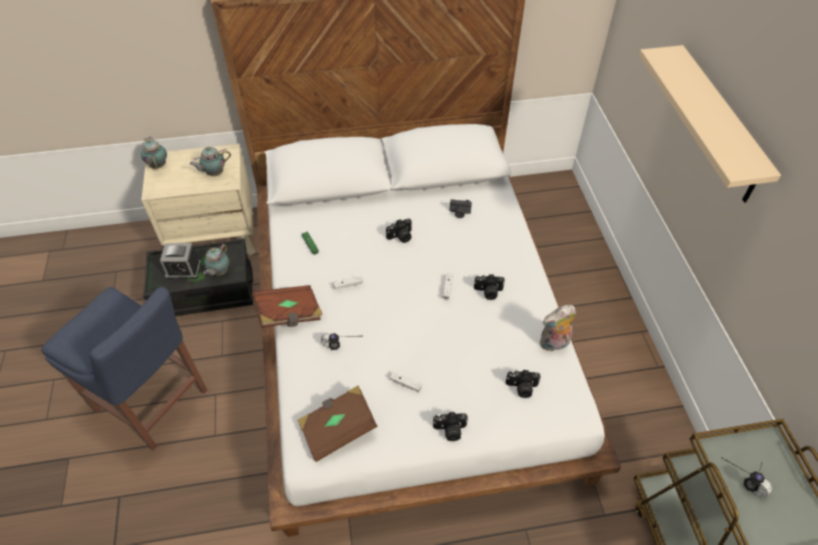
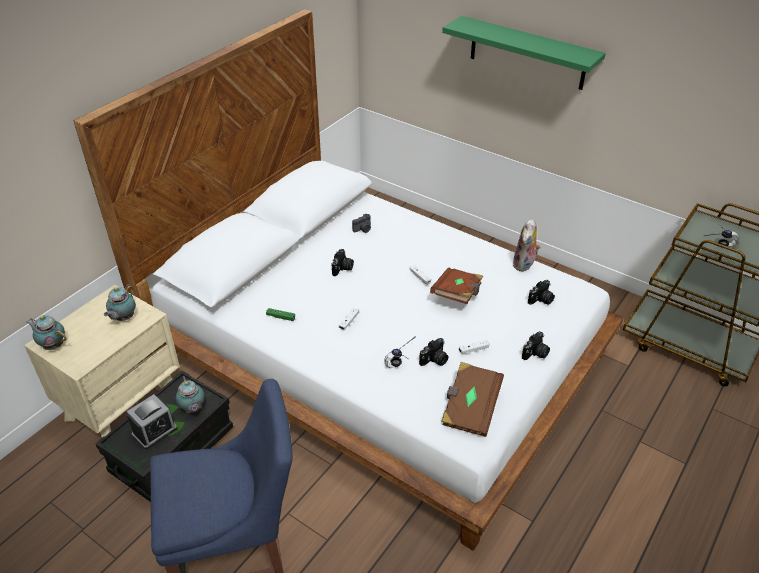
camera: 45 degrees left, 10 degrees down
brown book [251,285,323,328] -> brown book moved to [430,267,483,304]
camera [474,274,505,300] -> camera moved to [419,338,448,366]
beige shelf [639,45,781,203] -> green shelf [442,16,606,90]

